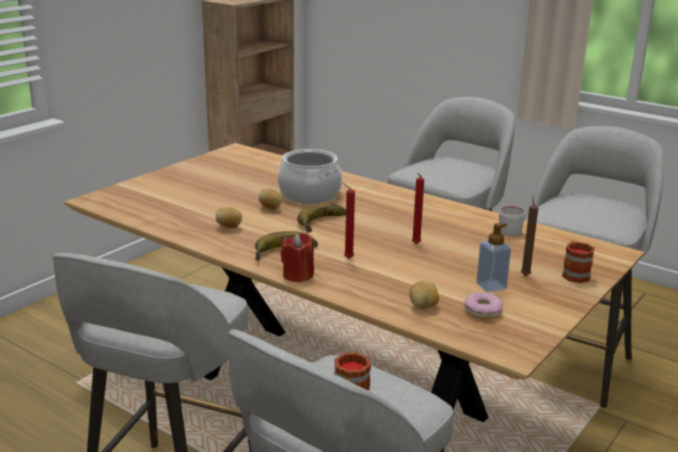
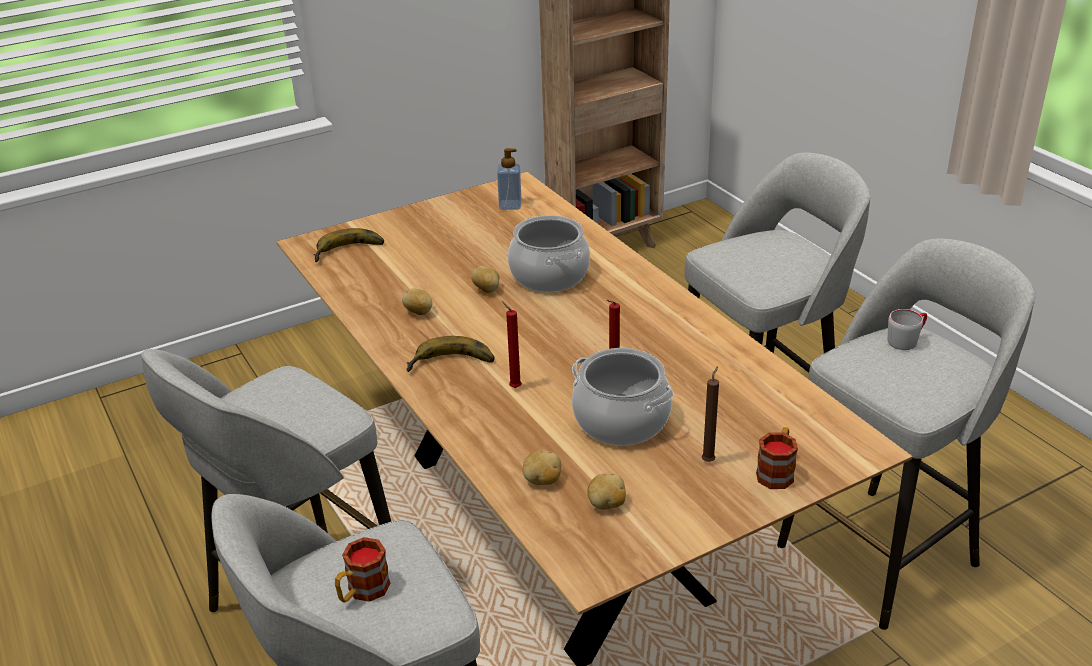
camera: 25 degrees right, 10 degrees up
red candle [281,233,314,282] -> none
banana [297,203,346,233] -> banana moved to [314,228,384,262]
donut [464,293,503,319] -> potato [588,473,626,510]
soap dispenser [476,223,511,292] -> soap dispenser moved to [497,148,522,210]
grey mug [499,206,525,236] -> grey mug moved to [888,309,927,350]
none -> cooking pot [572,348,674,445]

